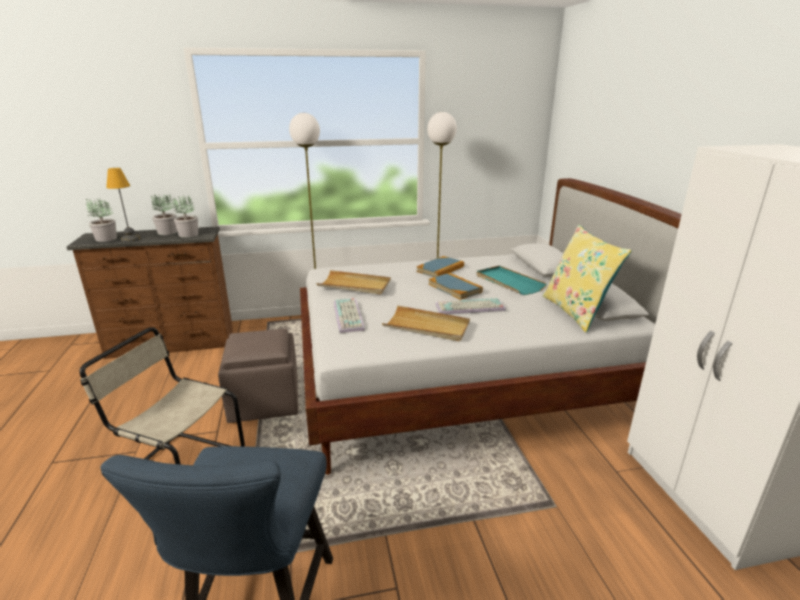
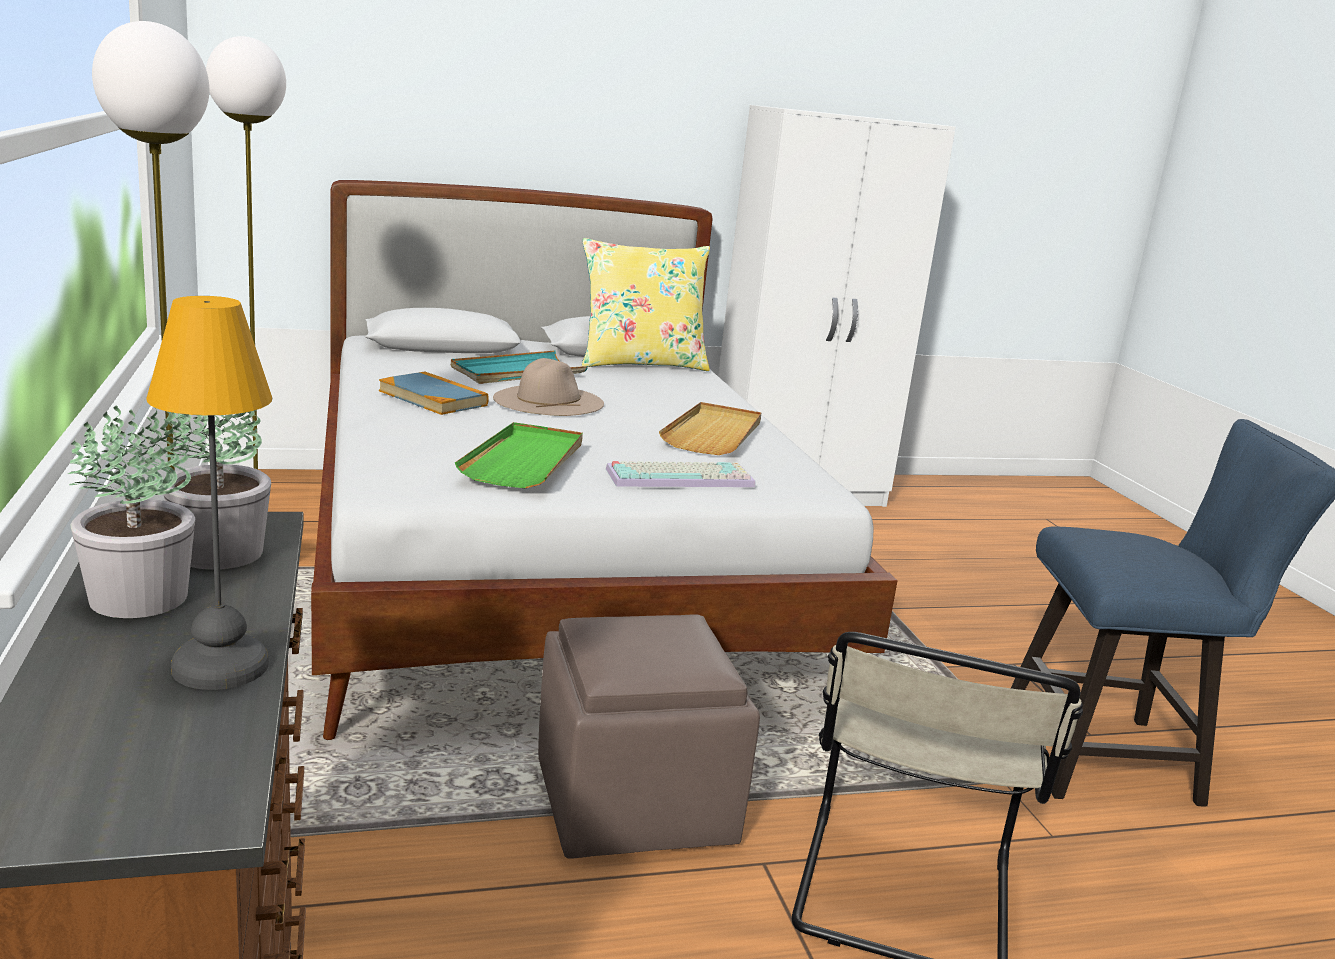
camera: 95 degrees left, 5 degrees down
potted plant [86,198,117,242] -> none
beige tray [316,270,391,294] -> green tray [455,422,583,488]
book [428,273,483,300] -> beige hat [493,358,604,416]
keyboard [435,298,506,314] -> none

